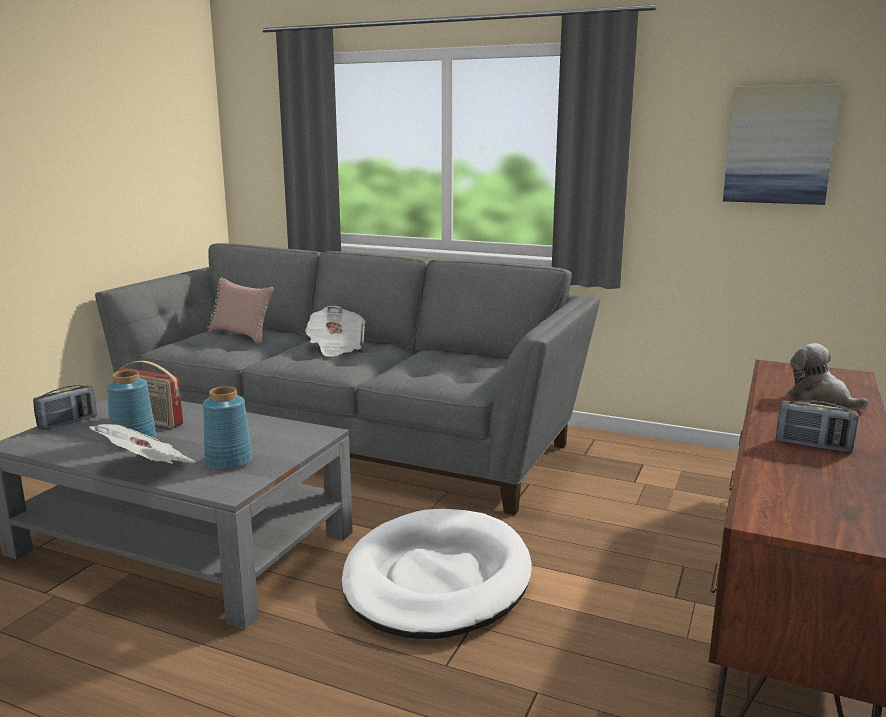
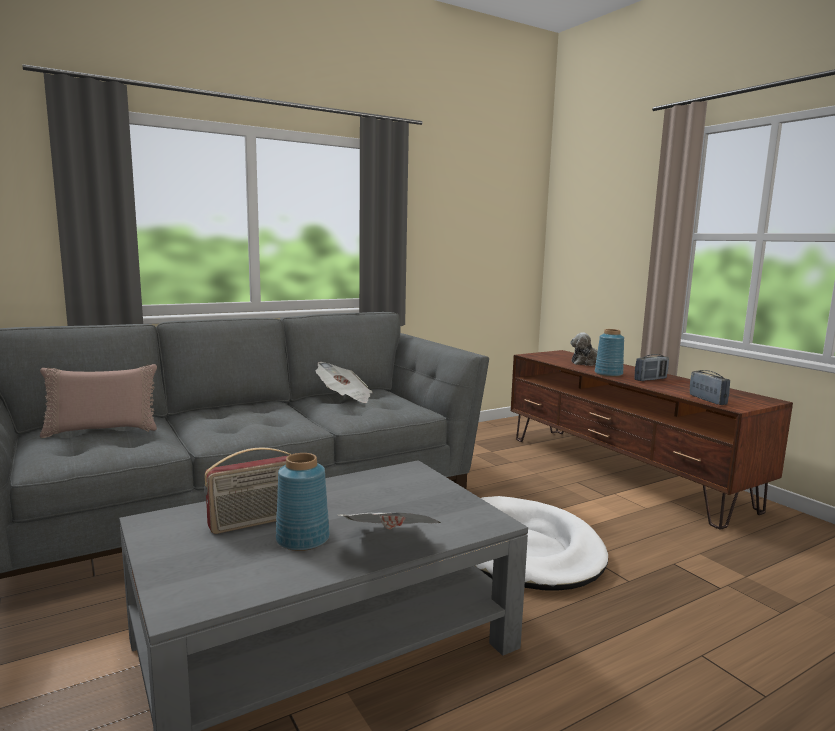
camera: 55 degrees left, 5 degrees down
radio [33,385,97,430] -> radio moved to [690,370,730,405]
blue vase [203,386,252,470] -> blue vase moved to [595,329,624,377]
newspaper [305,306,365,357] -> newspaper moved to [316,362,373,403]
picture [723,84,842,205] -> none

